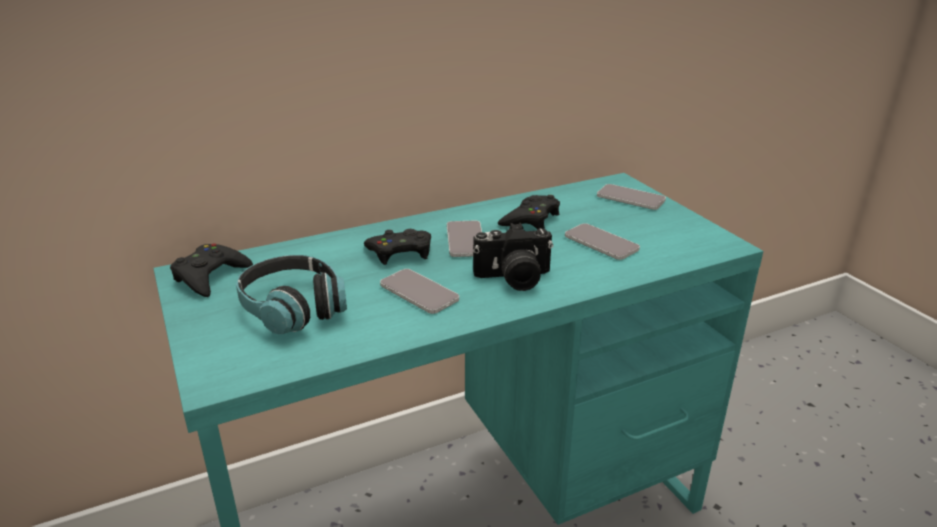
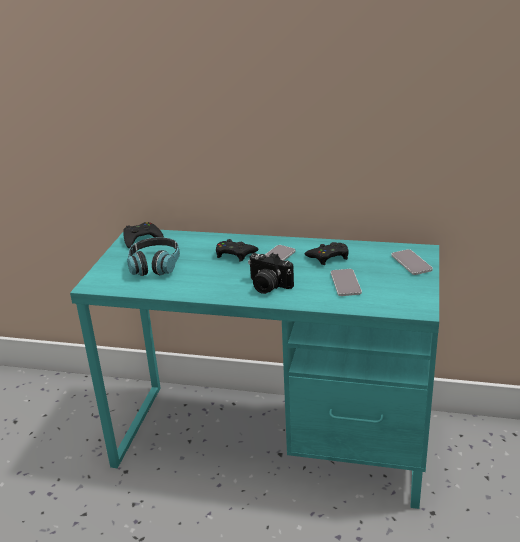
camera: 40 degrees right, 0 degrees up
phone [380,269,459,314] -> none

